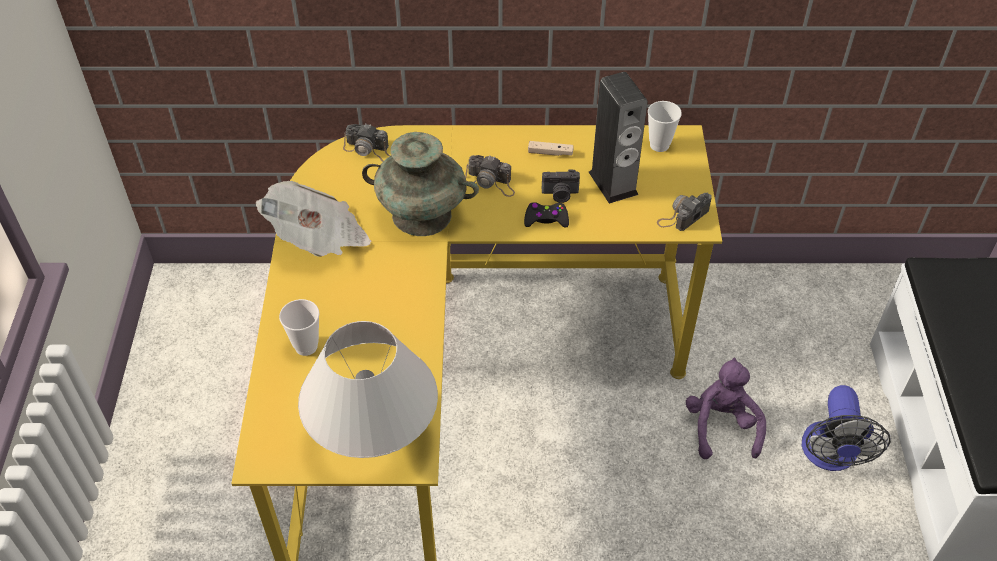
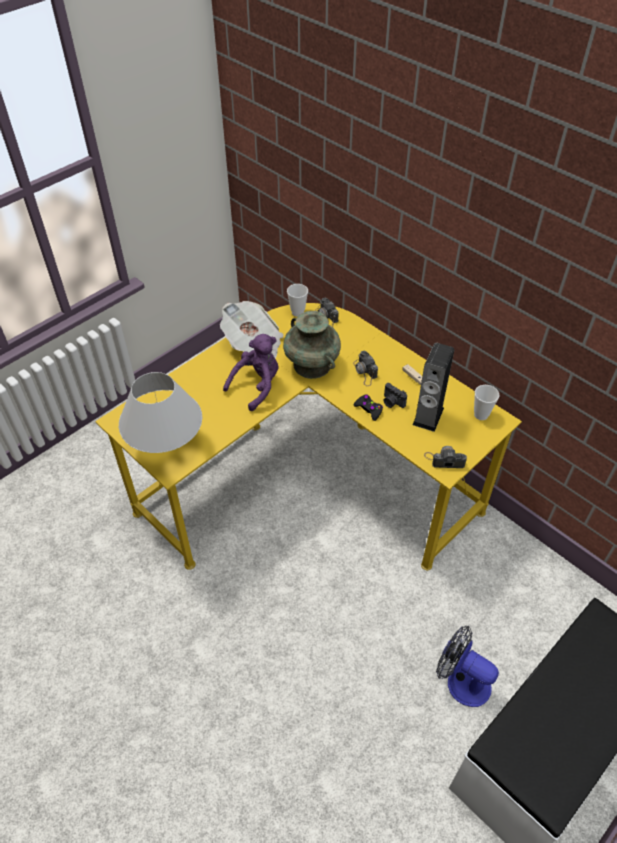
camera: 45 degrees right, 0 degrees up
cup [279,299,319,356] -> cup moved to [287,284,308,317]
purple plush toy [686,357,766,459] -> purple plush toy moved to [223,334,279,411]
fan [802,385,891,471] -> fan turned 75 degrees clockwise [436,626,499,707]

